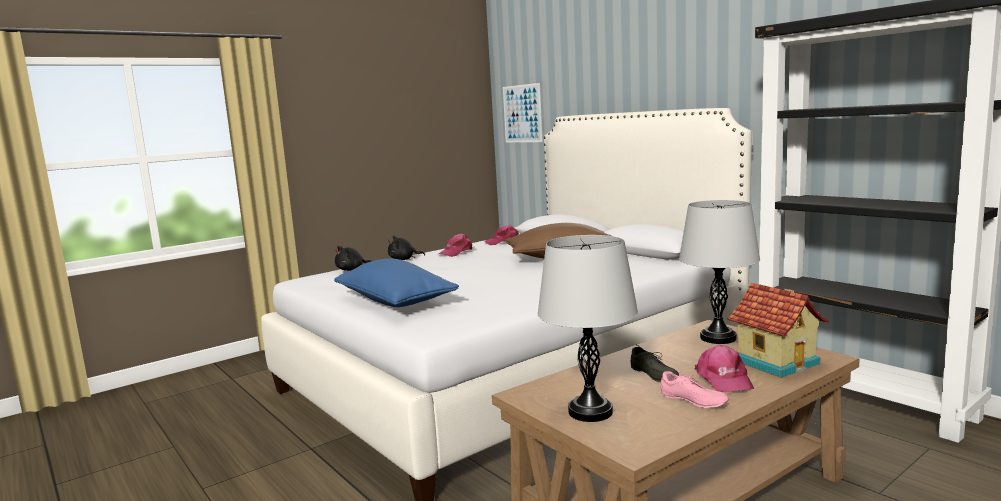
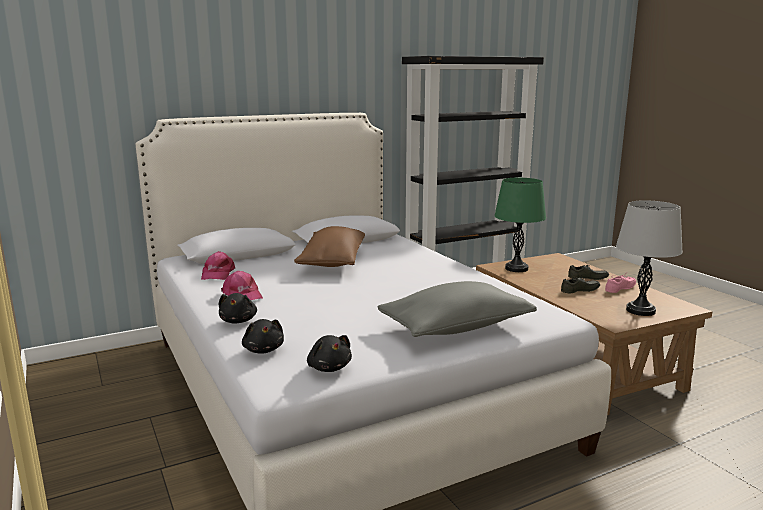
camera: 80 degrees left, 5 degrees up
blue pillow [334,258,459,307] -> grey pillow [377,281,537,337]
picture [503,83,543,142] -> none
grey table lamp [679,200,760,344] -> green table lamp [494,178,546,272]
pink cap [694,345,754,392] -> grey shoe [568,264,609,280]
toy house [728,283,829,378] -> none
none -> black plush toy [307,335,352,372]

